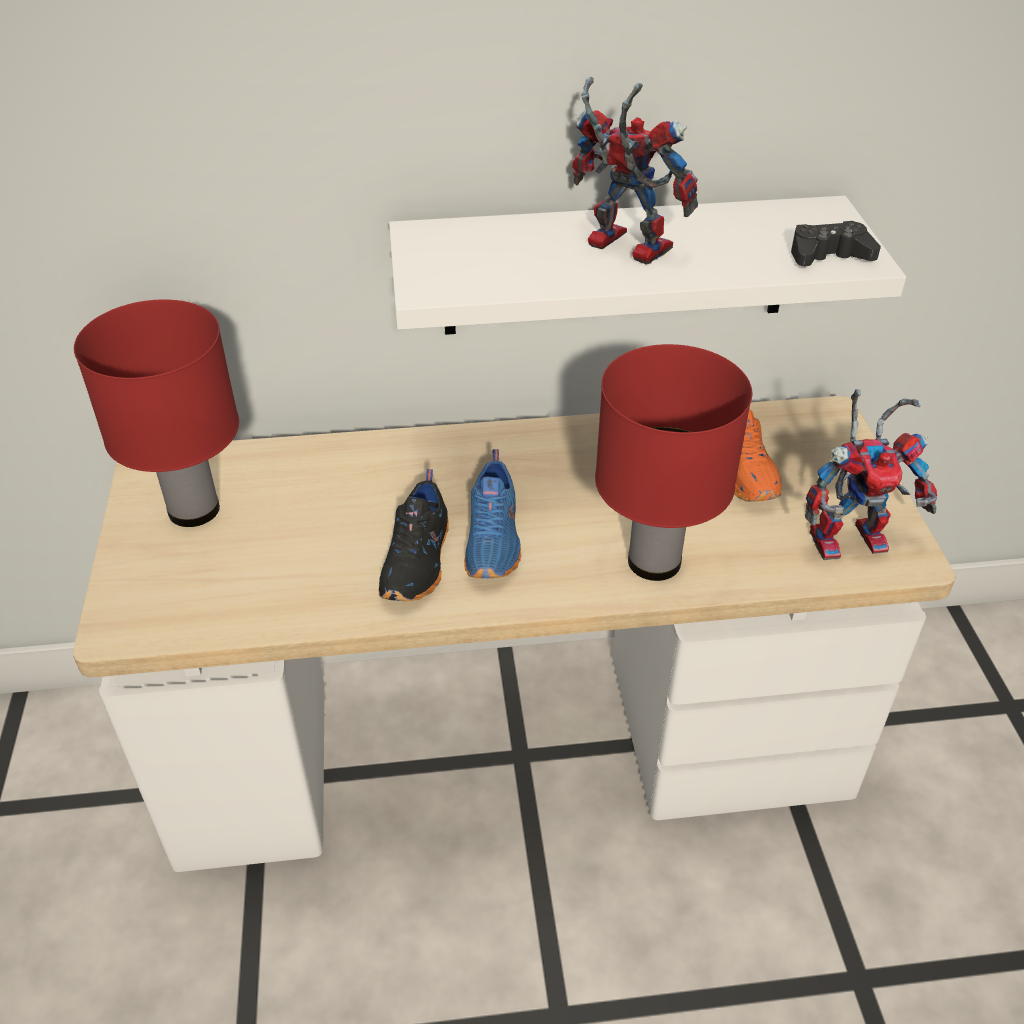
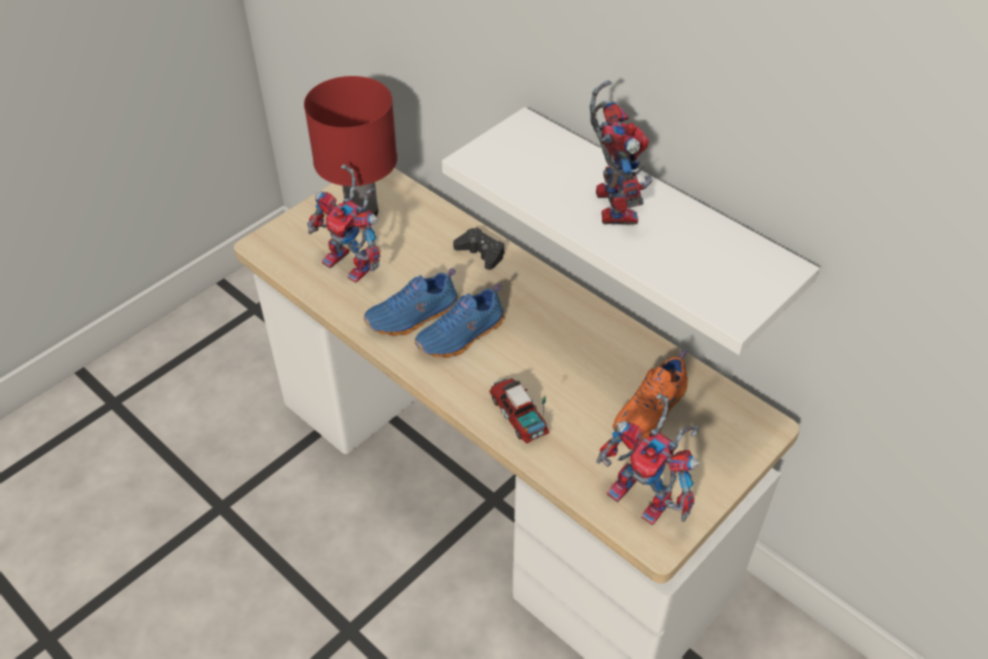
camera: 50 degrees right, 5 degrees up
black shoe [379,469,449,601] -> blue shoe [364,268,459,336]
red table lamp [595,344,752,581] -> toy truck [489,378,549,444]
black game controller [791,221,881,266] -> black game controller moved to [453,228,505,270]
none -> toy robot [307,164,380,283]

